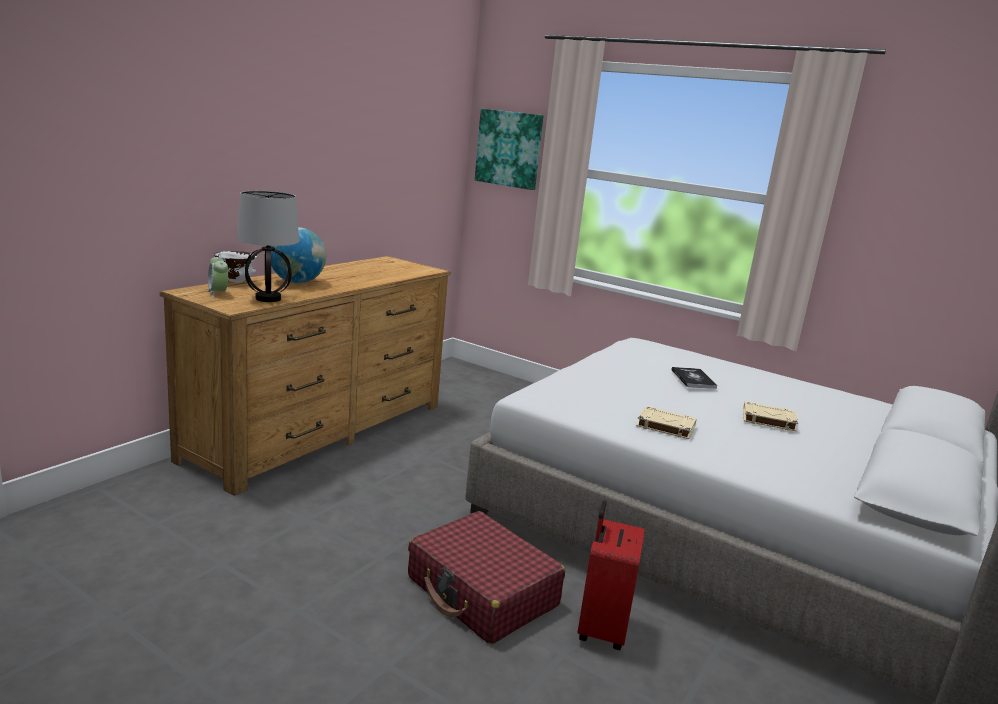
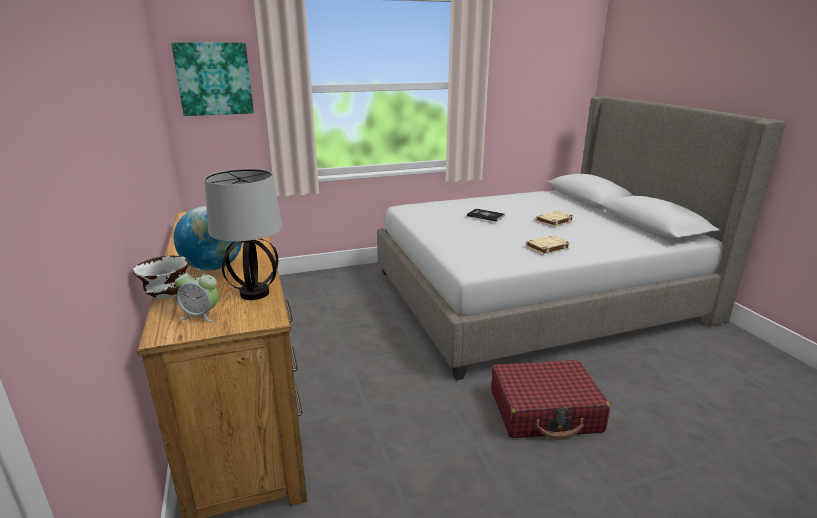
camera: 50 degrees left, 5 degrees up
red suitcase [577,500,645,650] -> none

